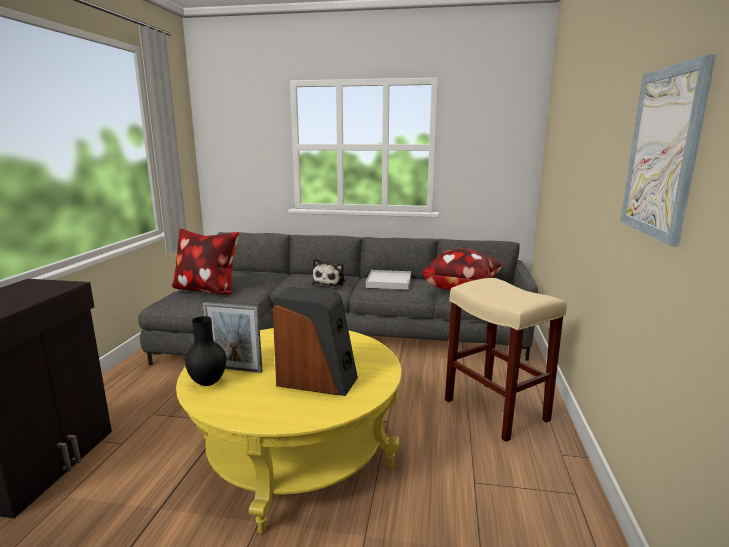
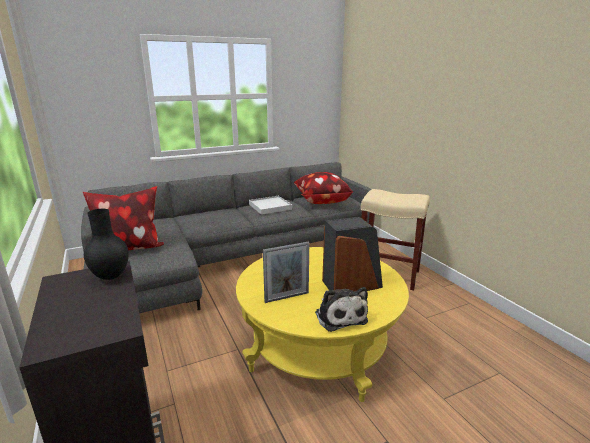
camera: 35 degrees left, 5 degrees up
black vase [185,316,226,386] -> black vase moved to [84,209,129,280]
plush toy [312,258,346,287] -> plush toy moved to [315,287,368,332]
picture [620,54,716,247] -> none

